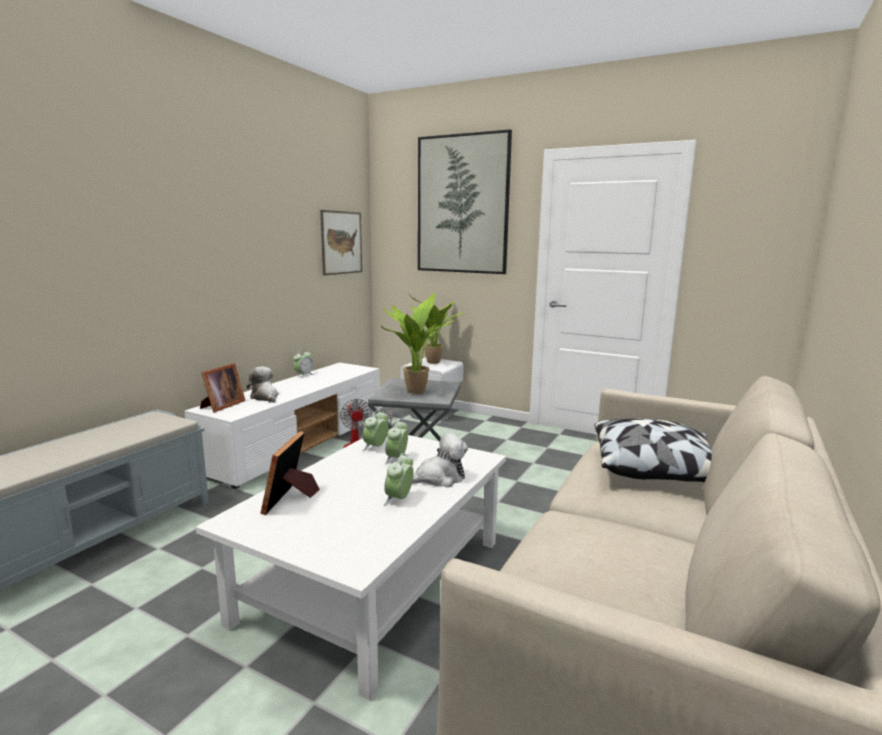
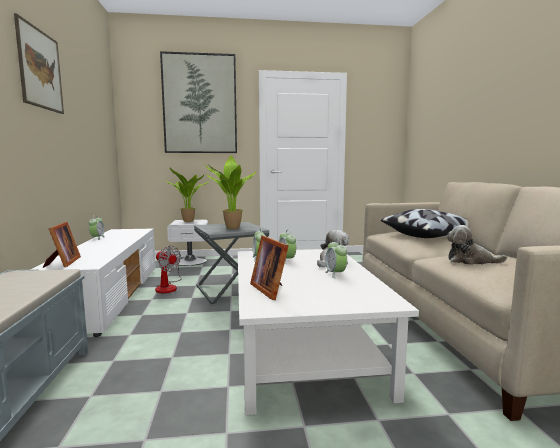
camera: 35 degrees left, 5 degrees down
plush toy [247,366,279,403] -> plush toy moved to [446,225,507,265]
picture [320,210,362,275] -> picture moved to [14,13,64,114]

